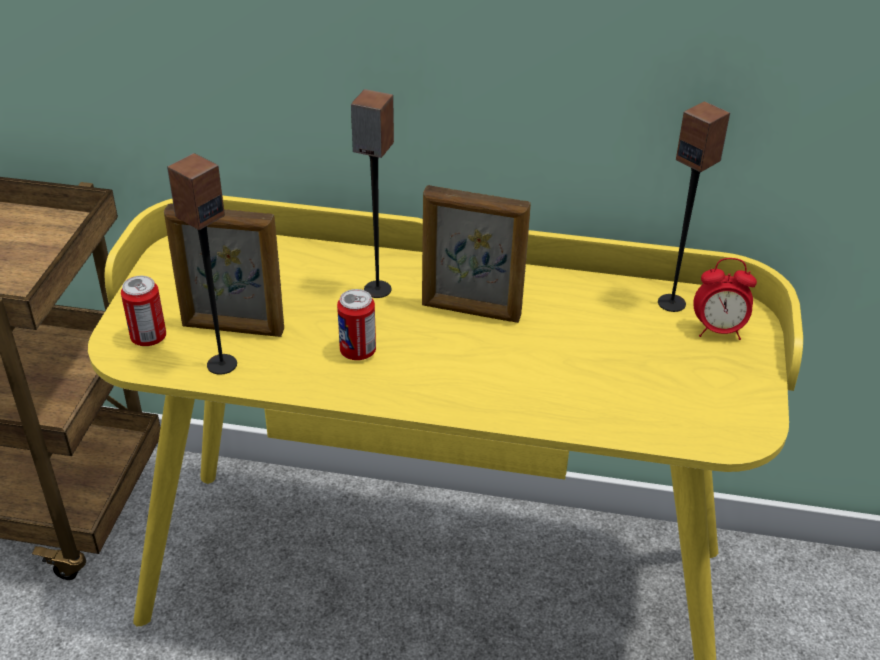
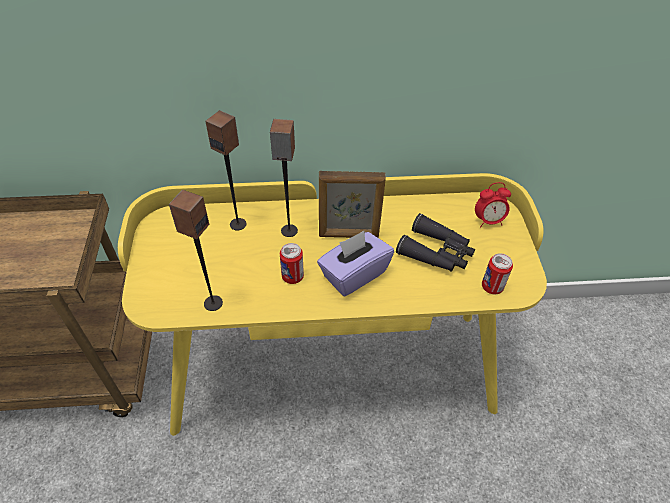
camera: 15 degrees left, 10 degrees up
can [121,276,166,346] -> can moved to [482,253,513,294]
picture frame [164,204,284,337] -> none
speaker [658,101,730,312] -> speaker moved to [206,111,246,230]
none -> purple tissue box [317,231,394,296]
none -> black binoculars [396,213,475,272]

